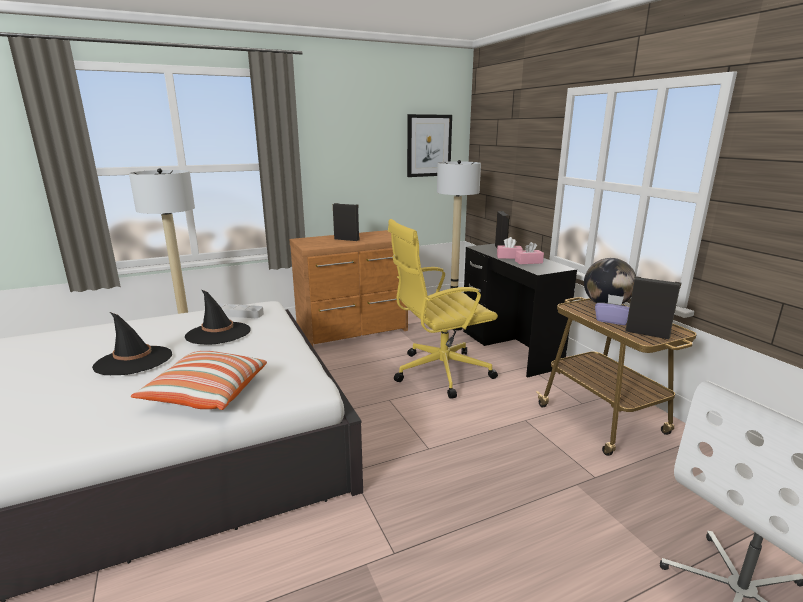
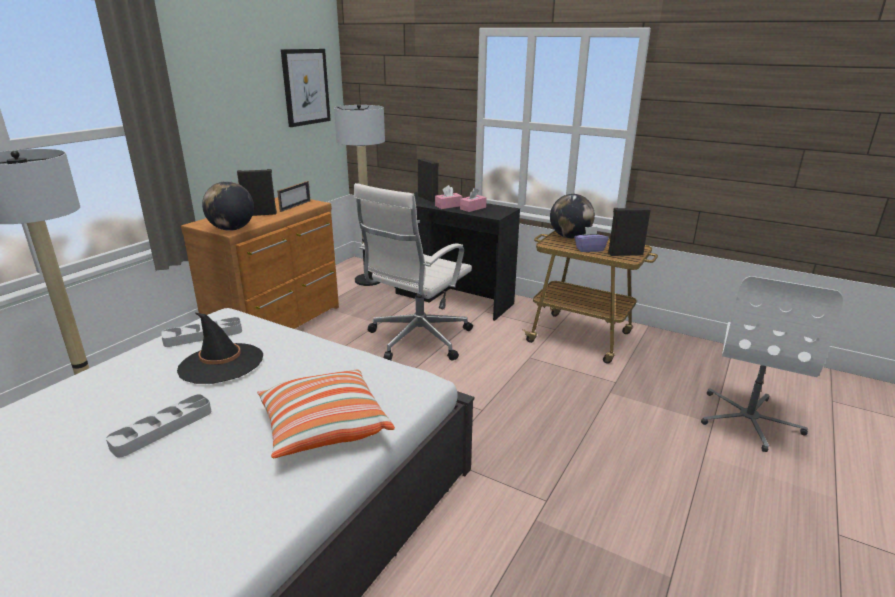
camera: 35 degrees left, 5 degrees up
black hat [92,312,172,375] -> grey tray [106,394,211,457]
yellow office chair [388,219,498,399] -> white office chair [354,183,473,361]
none -> globe [202,181,254,231]
none -> picture frame [277,181,310,212]

